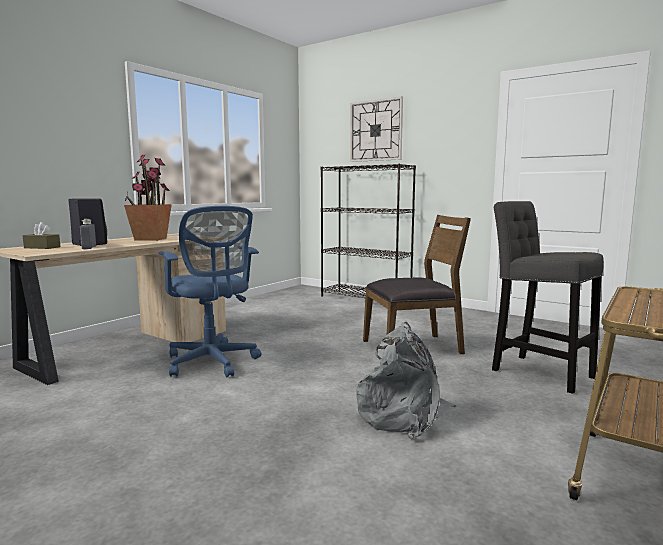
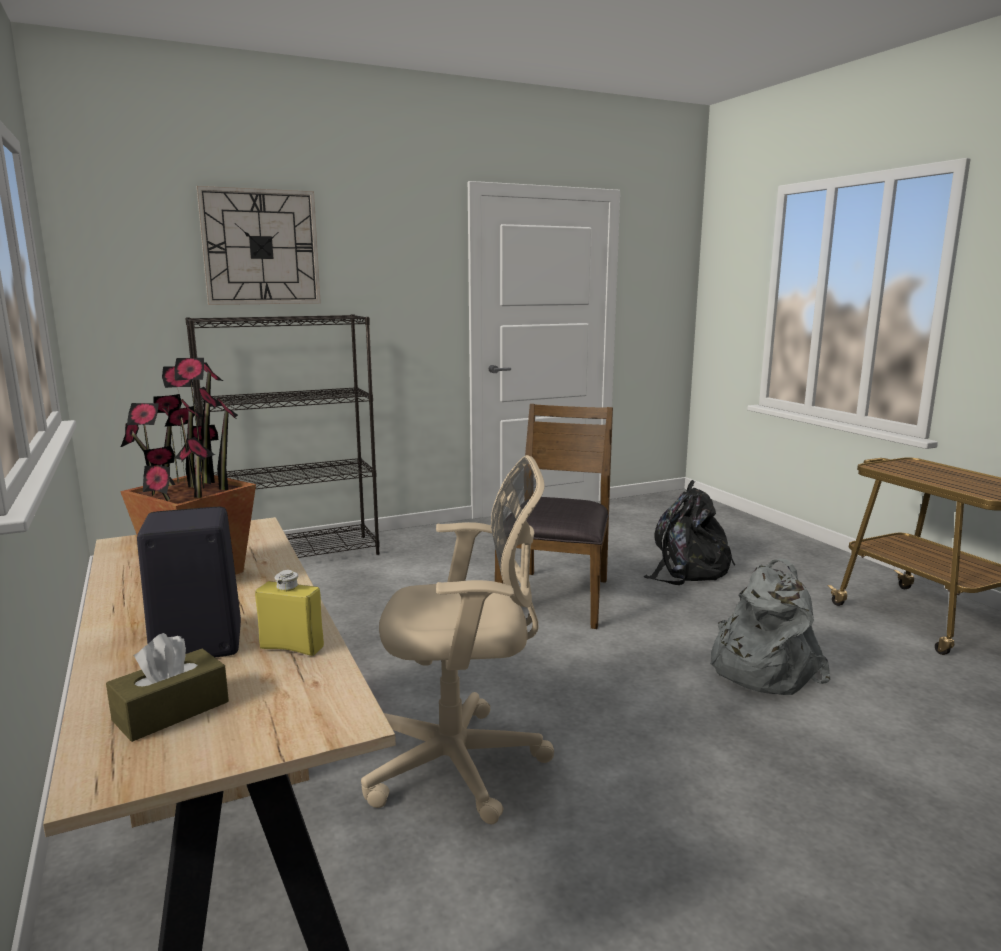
camera: 60 degrees left, 5 degrees up
grey bottle [80,219,96,249] -> yellow bottle [255,570,324,656]
blue office chair [158,206,261,377] -> beige office chair [361,455,554,824]
grey stool [492,201,604,394] -> black backpack [644,480,735,585]

